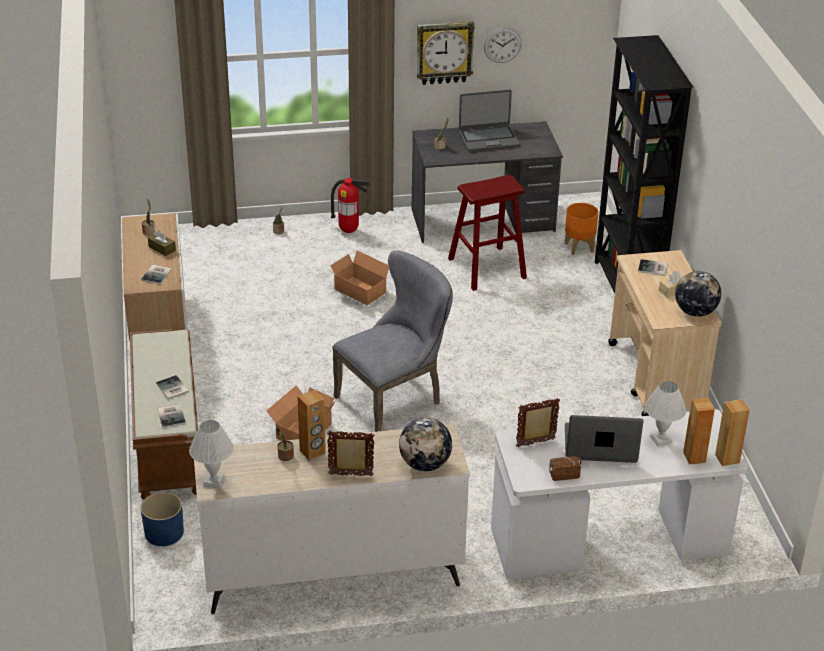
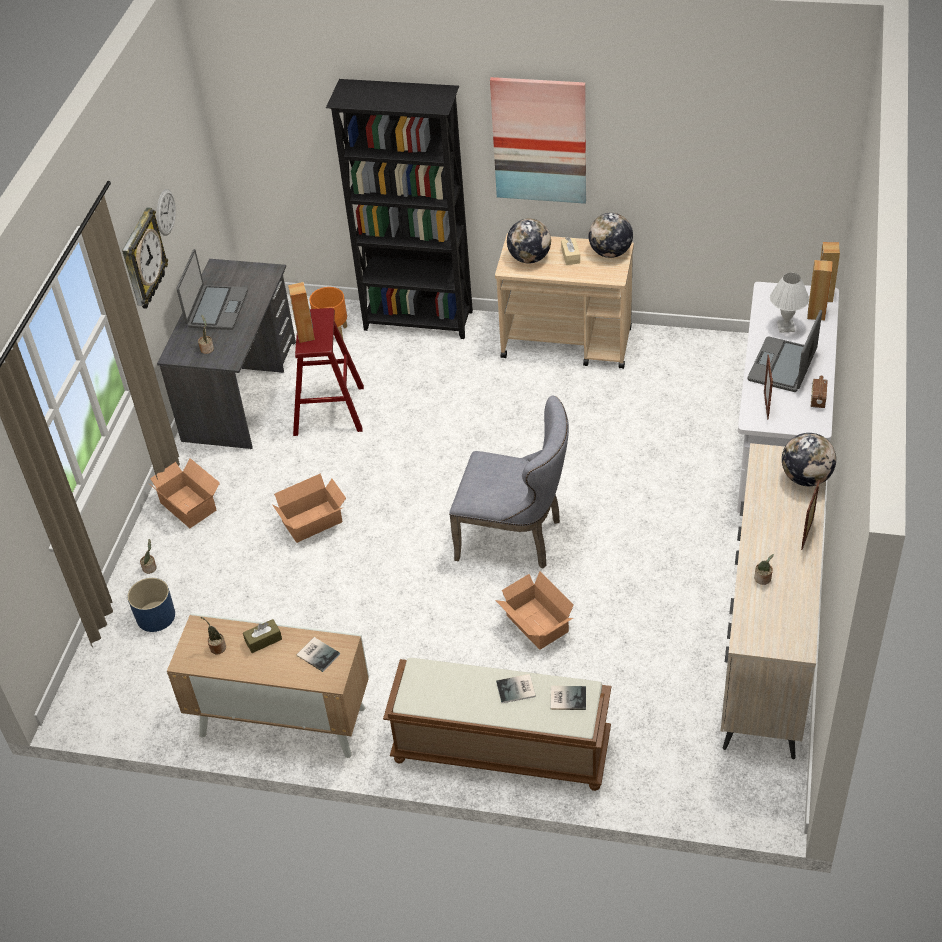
camera: 65 degrees left, 10 degrees up
blue planter [141,492,184,546] -> blue planter moved to [128,578,175,632]
white table lamp [189,420,234,489] -> none
brown speaker [298,390,326,460] -> brown speaker moved to [288,282,315,343]
fire extinguisher [331,178,370,233] -> cardboard box [148,458,220,528]
grey chair [332,250,453,432] -> grey chair turned 120 degrees clockwise [449,396,569,569]
book [638,259,668,276] -> globe [507,218,551,264]
none -> picture [490,77,586,204]

